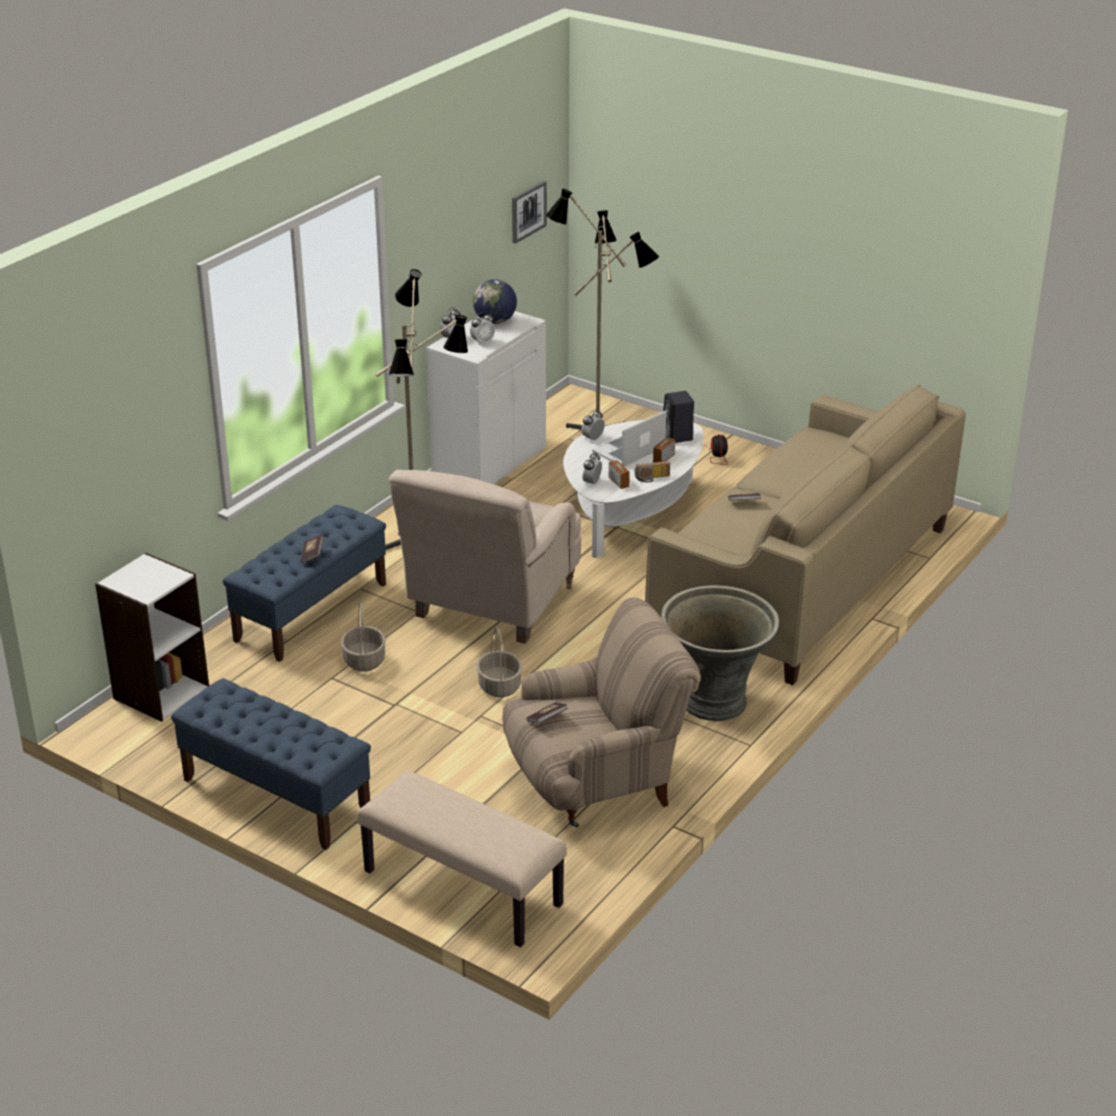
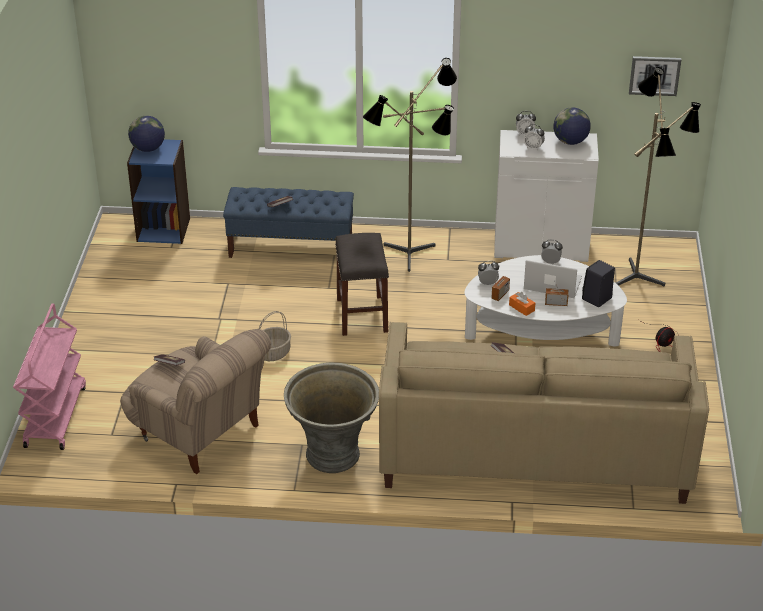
camera: 60 degrees right, 5 degrees up
white bookcase [95,553,209,722] -> blue bookcase [127,139,190,244]
blue bench [171,678,371,850] -> none
basket [341,602,386,672] -> none
beige bench [357,770,567,947] -> pink cart [13,304,86,450]
beige armchair [389,470,581,644] -> grey stool [335,233,389,336]
radio [634,461,670,482] -> orange tissue box [509,292,535,316]
none -> globe [128,116,165,152]

